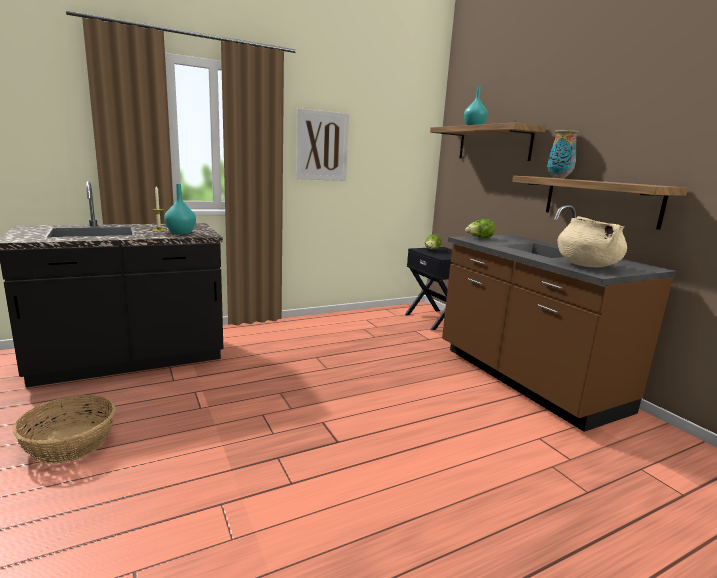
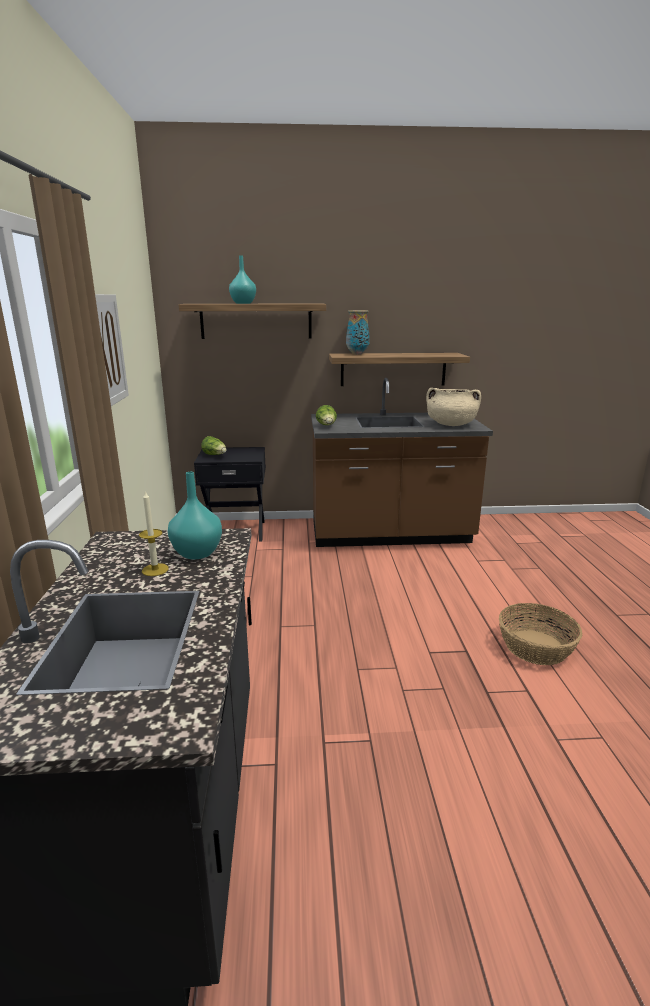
camera: 65 degrees left, 5 degrees up
basket [13,395,116,464] -> basket moved to [499,603,583,665]

